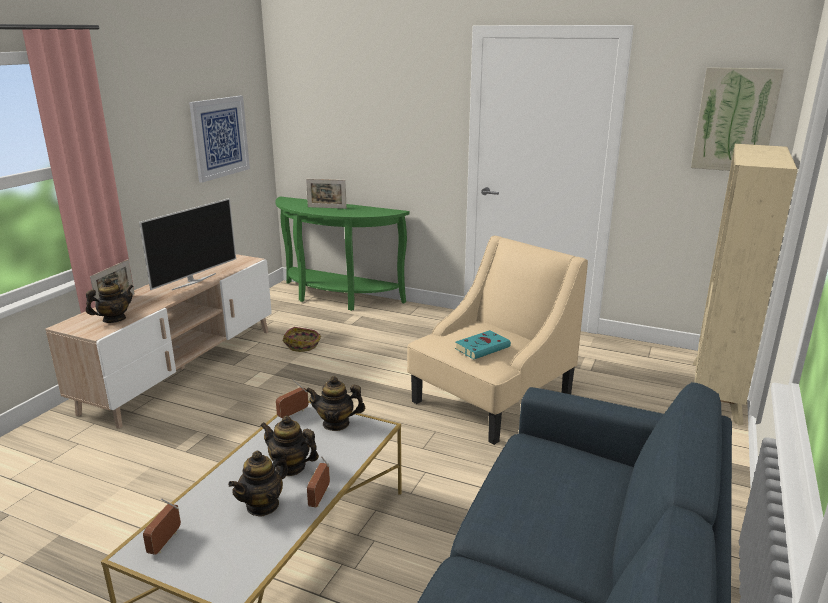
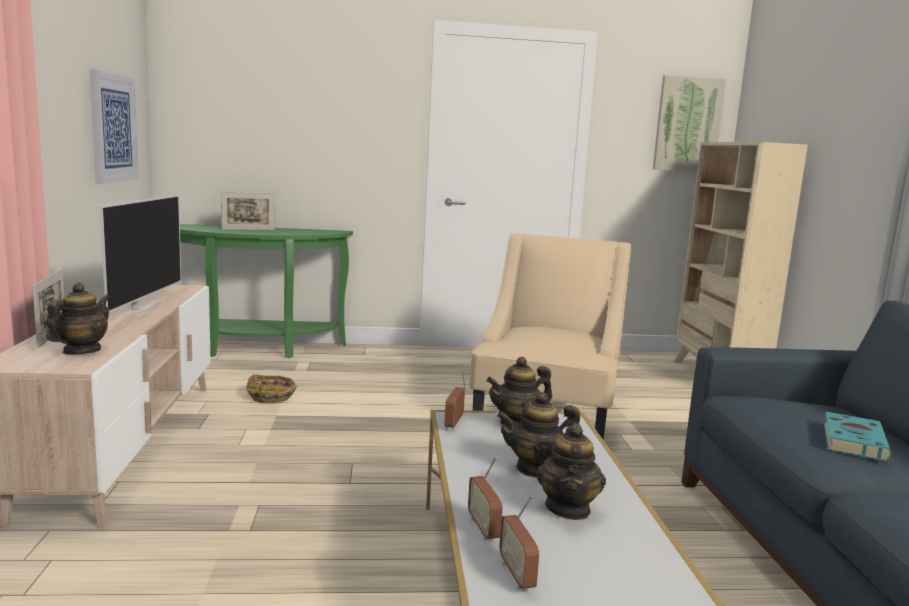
camera: 30 degrees left, 10 degrees down
radio [307,456,330,507] -> radio moved to [468,457,503,541]
turquoise book [455,330,511,359] -> turquoise book moved to [824,412,892,461]

